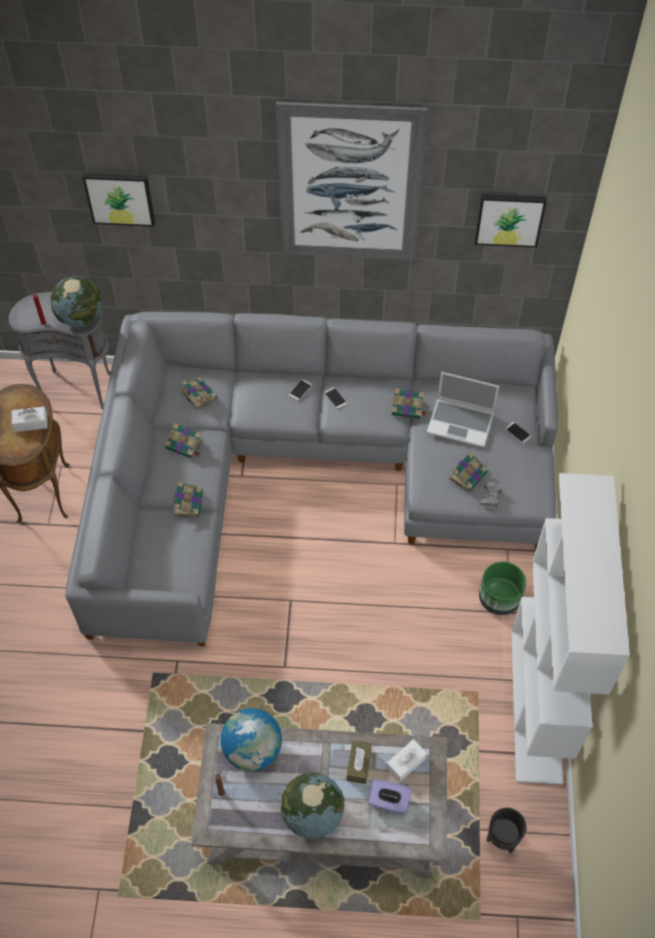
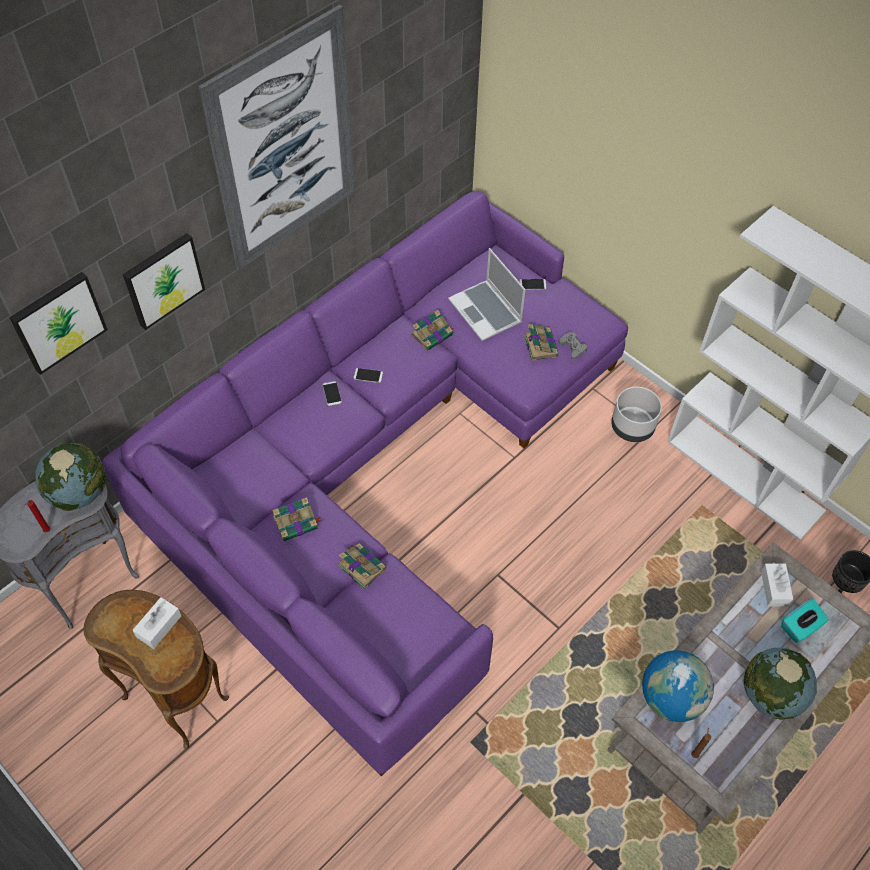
camera: 50 degrees left, 0 degrees up
grey sofa [65,312,558,646] -> purple sofa [102,191,628,777]
book [181,378,217,411] -> none
brown tissue box [346,740,372,784] -> none
purple tissue box [368,779,412,814] -> turquoise tissue box [781,598,829,643]
laptop [427,372,499,448] -> laptop turned 90 degrees clockwise [448,248,526,341]
picture [475,194,547,248] -> picture moved to [123,233,205,330]
green planter [479,562,526,615] -> grey planter [611,387,662,442]

